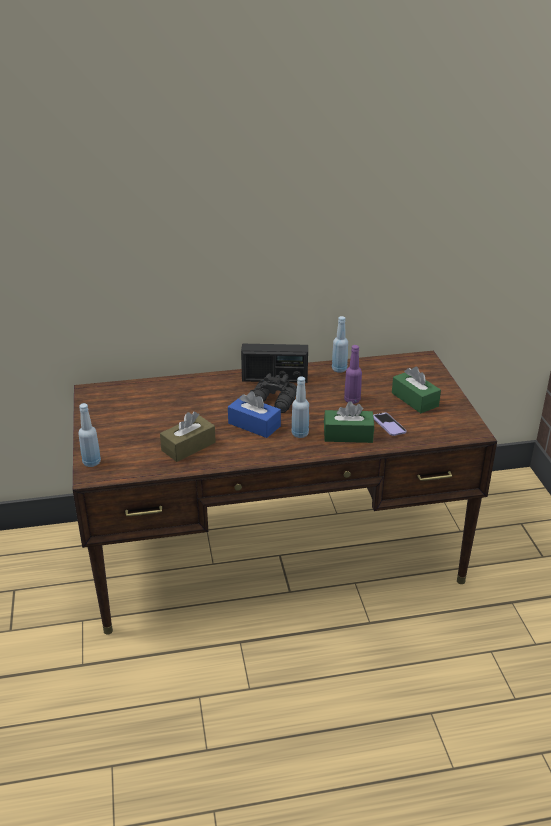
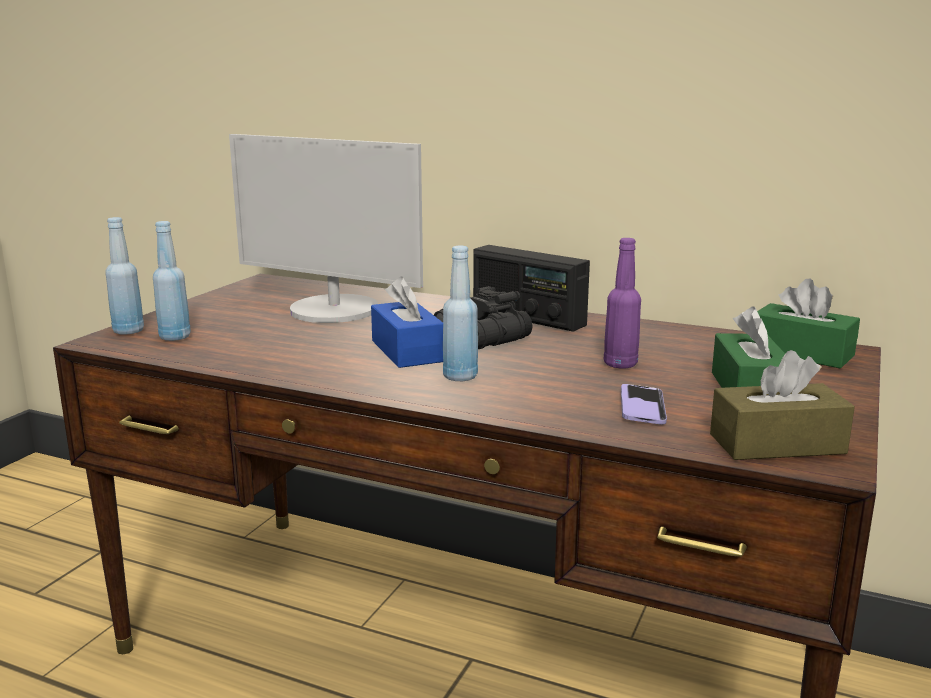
camera: 35 degrees right, 15 degrees down
brown tissue box [160,412,216,462] -> brown tissue box moved to [710,350,855,460]
green tissue box [324,401,374,443] -> green tissue box moved to [757,279,860,368]
blue bottle [332,316,348,373] -> blue bottle moved to [153,221,191,341]
none -> monitor [229,134,423,323]

